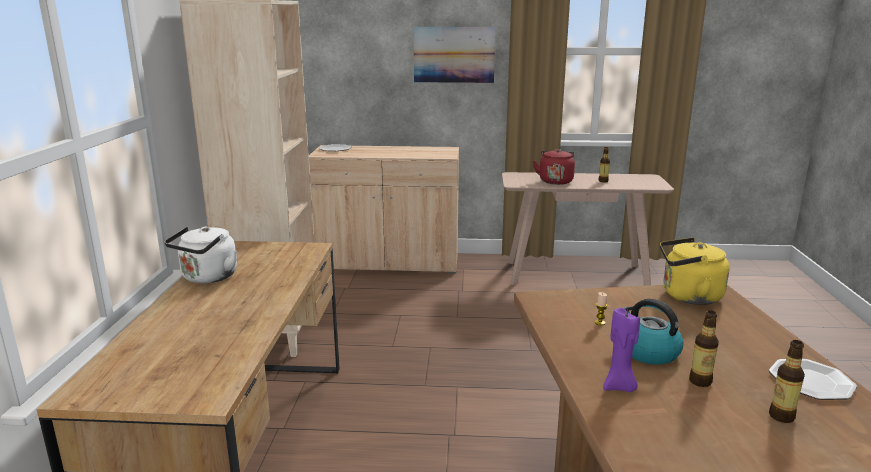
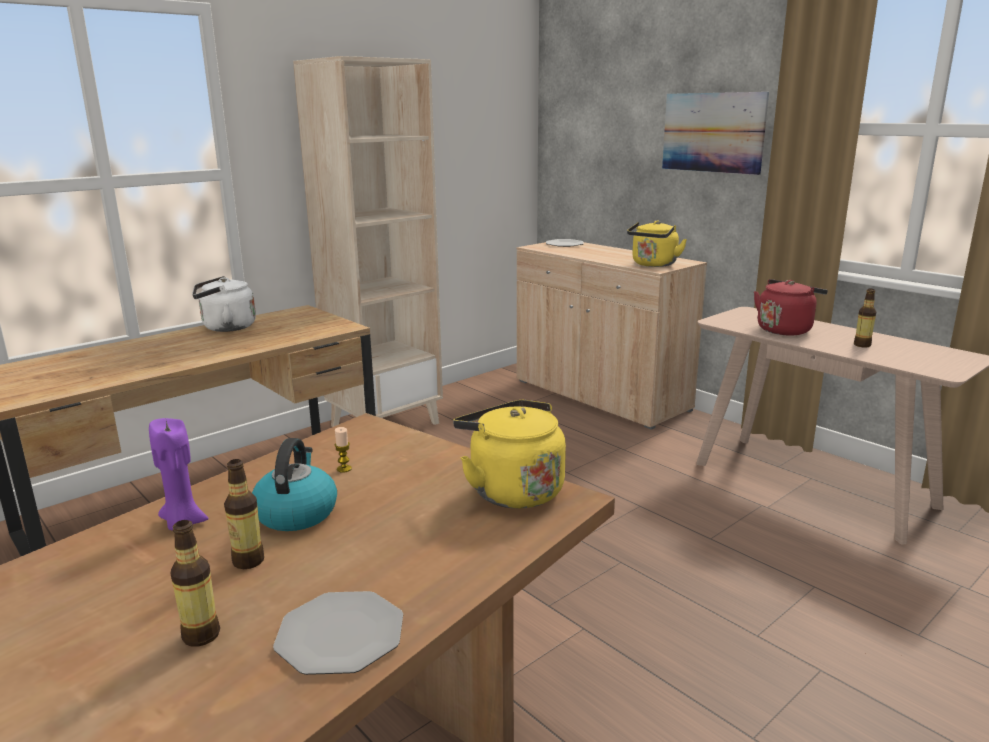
camera: 45 degrees right, 0 degrees up
none -> yellow kettle [627,220,687,267]

